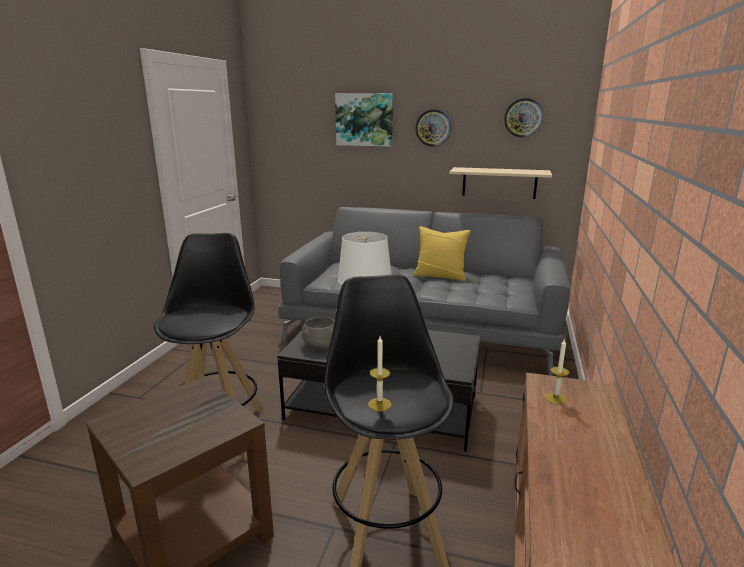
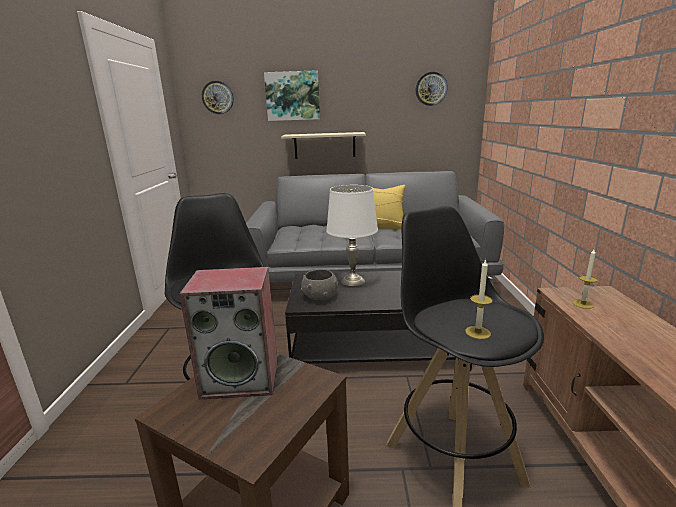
camera: 15 degrees left, 0 degrees up
wall clock [415,109,451,147] -> wall clock moved to [202,81,234,114]
beige shelf [449,167,552,199] -> beige shelf moved to [281,132,366,159]
none -> speaker [179,267,278,400]

